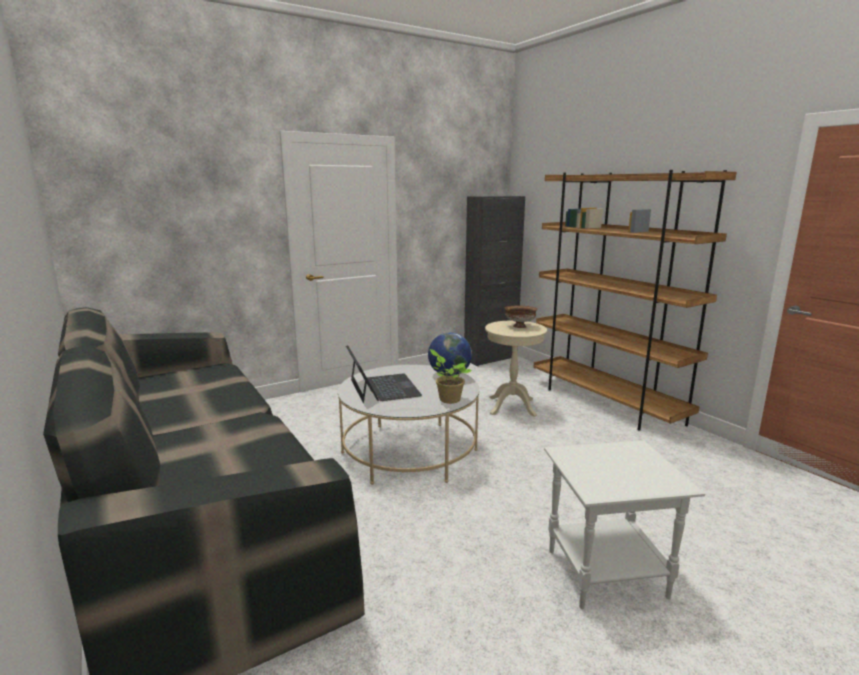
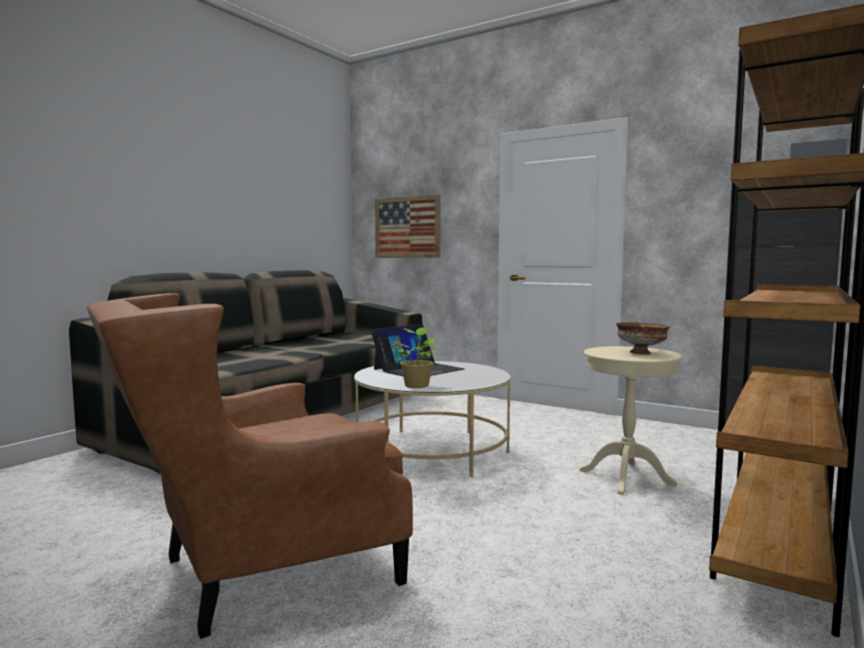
camera: 65 degrees right, 10 degrees down
globe [428,332,472,376] -> none
white side table [544,440,705,609] -> brown armchair [87,293,413,639]
none -> picture [375,194,441,258]

